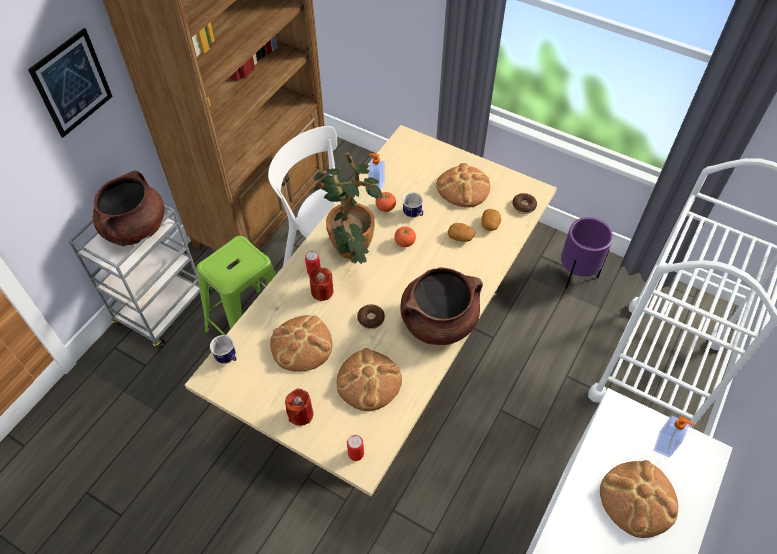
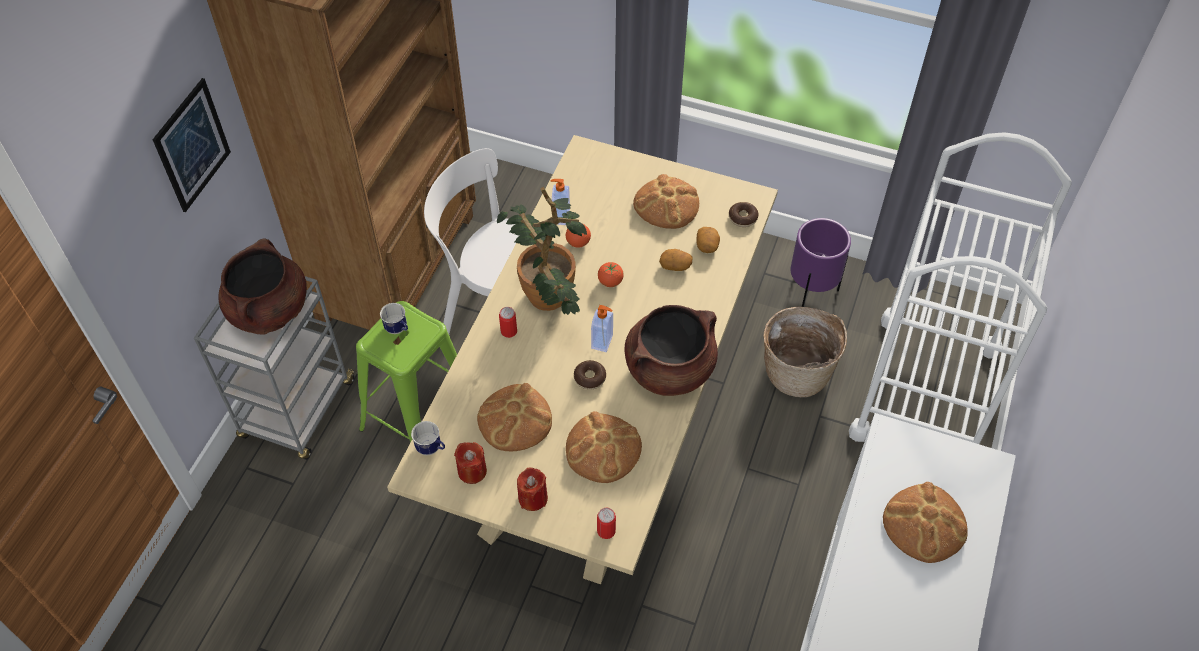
camera: 10 degrees left, 0 degrees up
red candle [309,267,333,301] -> red candle moved to [454,442,487,484]
mug [402,192,423,218] -> mug moved to [380,303,408,334]
soap dispenser [654,416,694,458] -> soap dispenser moved to [591,305,613,352]
none -> basket [763,307,847,397]

